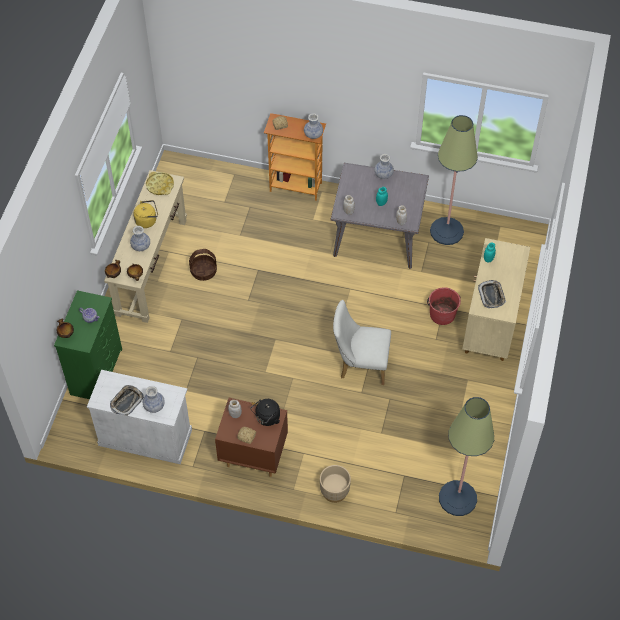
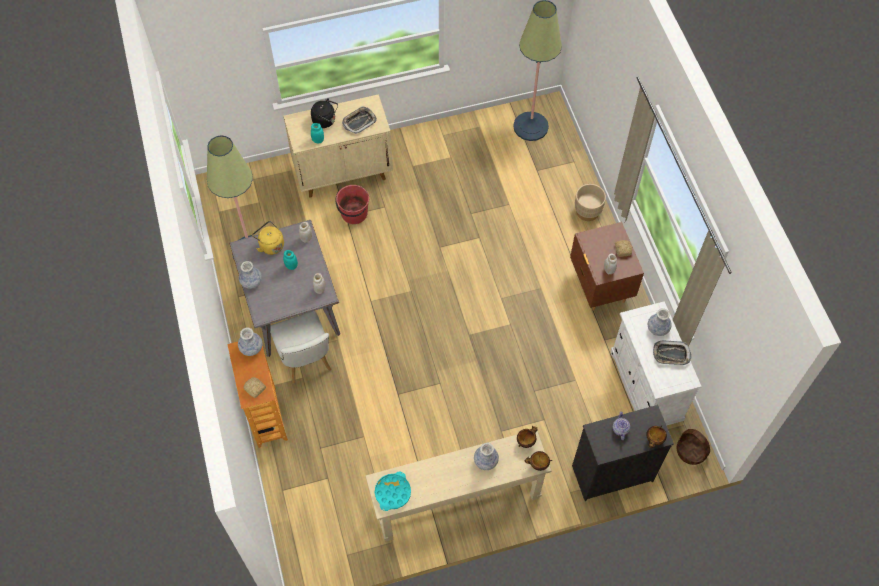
camera: 120 degrees left, 5 degrees up
green dresser [54,290,122,399] -> black dresser [572,405,674,501]
yellow kettle [133,200,158,228] -> yellow kettle moved to [252,221,284,255]
yellow tray [146,172,174,195] -> turquoise tray [375,472,411,511]
basket [189,249,217,281] -> basket moved to [676,429,710,465]
black kettle [251,399,280,426] -> black kettle moved to [311,98,338,128]
white chair [333,300,391,385] -> white chair moved to [270,311,332,384]

